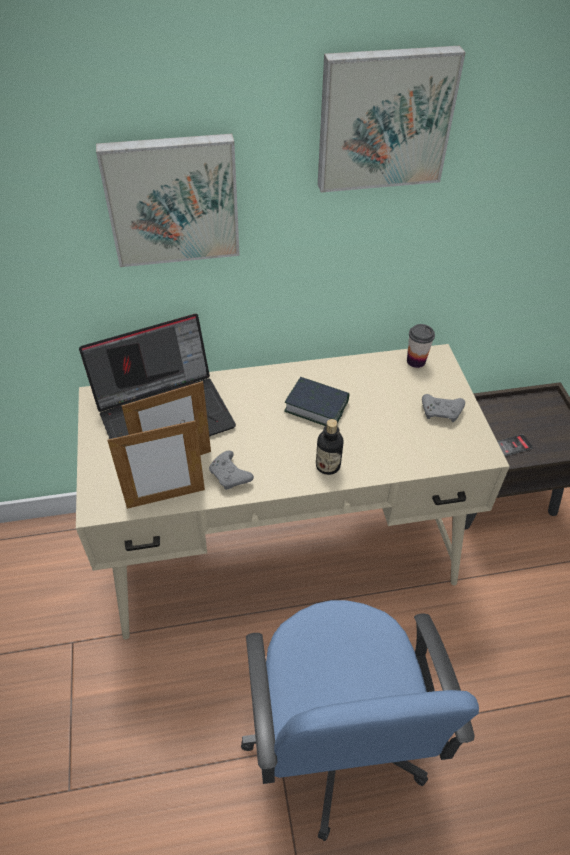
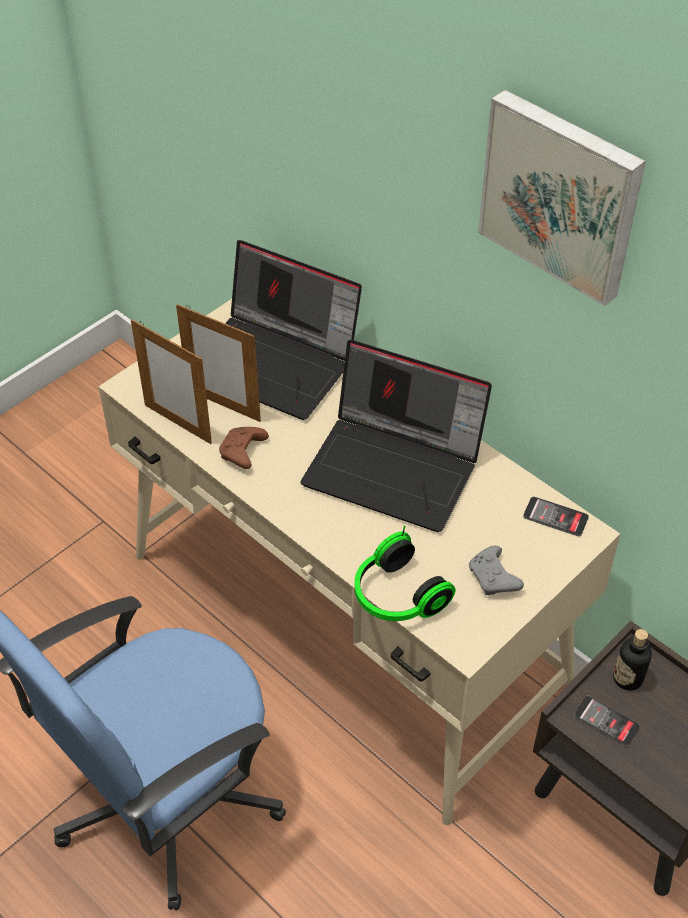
camera: 55 degrees right, 0 degrees up
picture [96,134,240,267] -> none
grey game controller [209,451,254,490] -> brown game controller [219,427,269,469]
book [284,377,349,426] -> laptop [301,340,492,532]
bottle [316,419,344,475] -> bottle moved to [613,629,652,690]
cup [407,324,435,368] -> phone [523,496,589,536]
none -> headphones [354,525,455,621]

